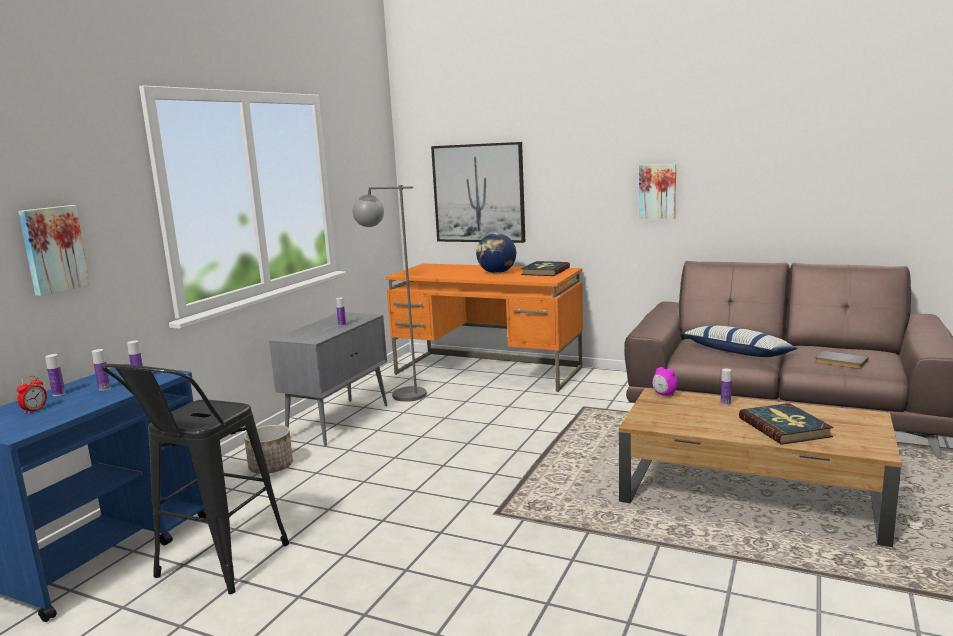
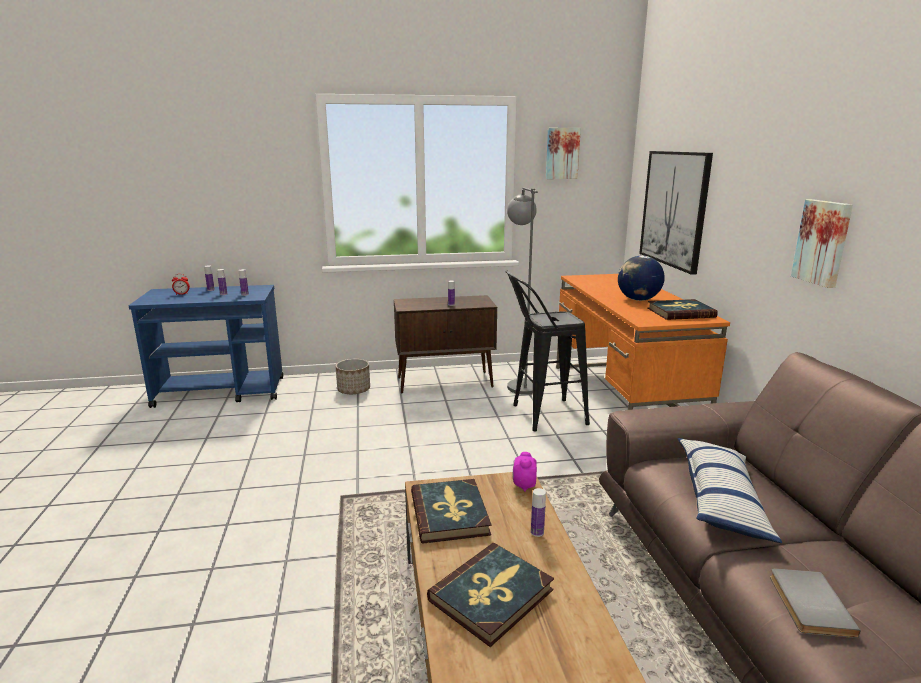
camera: 55 degrees right, 5 degrees up
picture [18,205,90,296] -> picture moved to [546,128,581,179]
black stool [101,364,289,594] -> black stool moved to [505,271,590,431]
grey cabinet [269,312,387,446] -> brown cabinet [394,295,497,394]
none -> book [411,479,492,543]

